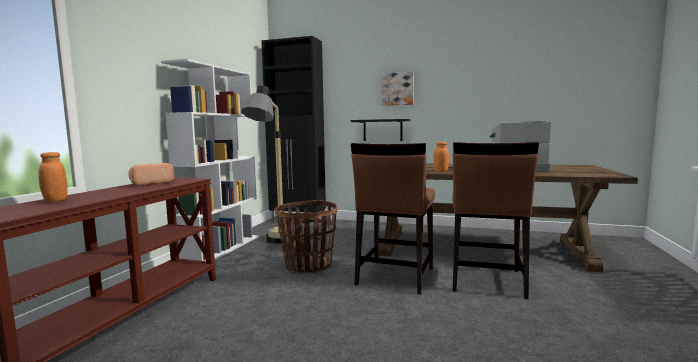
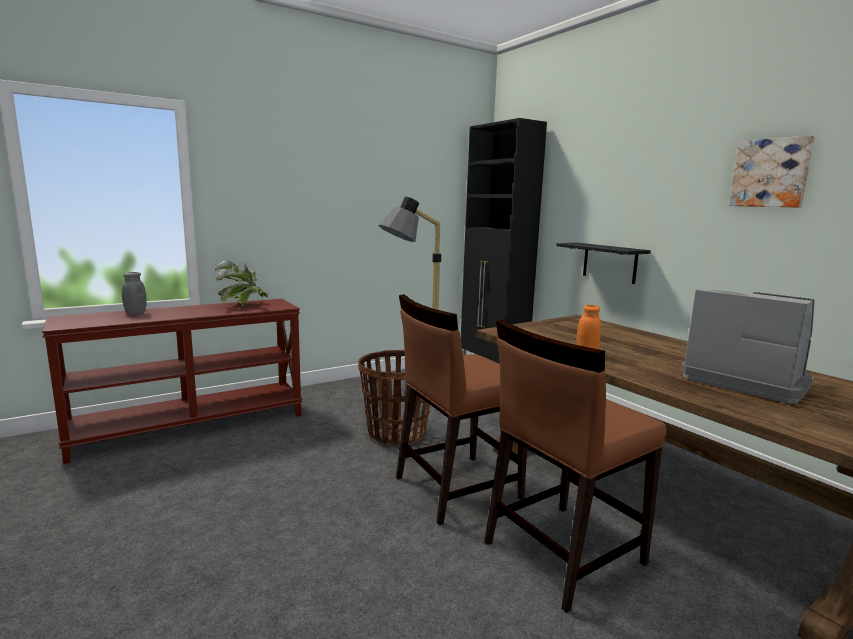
camera: 40 degrees right, 5 degrees up
orange jar [38,152,68,202] -> grey jar [122,272,147,315]
bread [128,163,174,186] -> potted plant [215,261,268,307]
white bookcase [161,59,258,261] -> none
picture [382,72,414,106] -> picture moved to [729,135,815,208]

